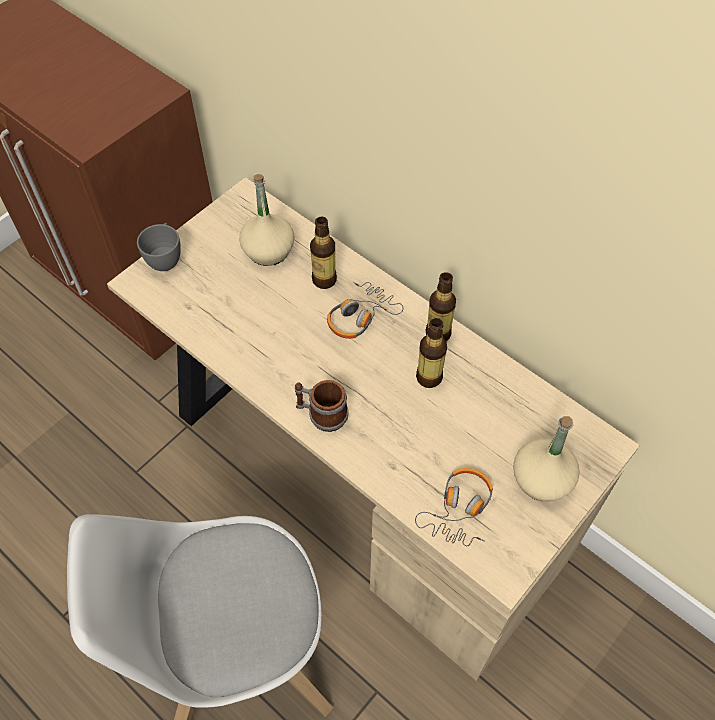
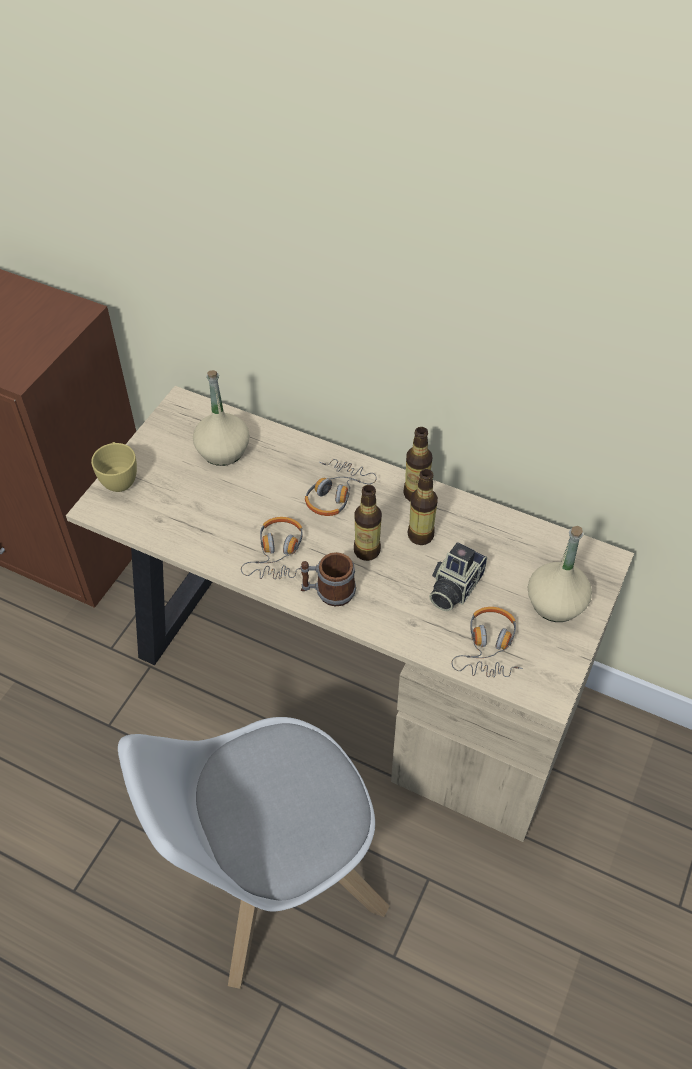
camera: 15 degrees left, 5 degrees down
grey cup [137,223,181,271] -> yellow cup [91,442,137,492]
bottle [310,217,337,289] -> bottle moved to [354,485,382,561]
none -> headphones [241,517,303,579]
none -> camera [429,542,487,611]

